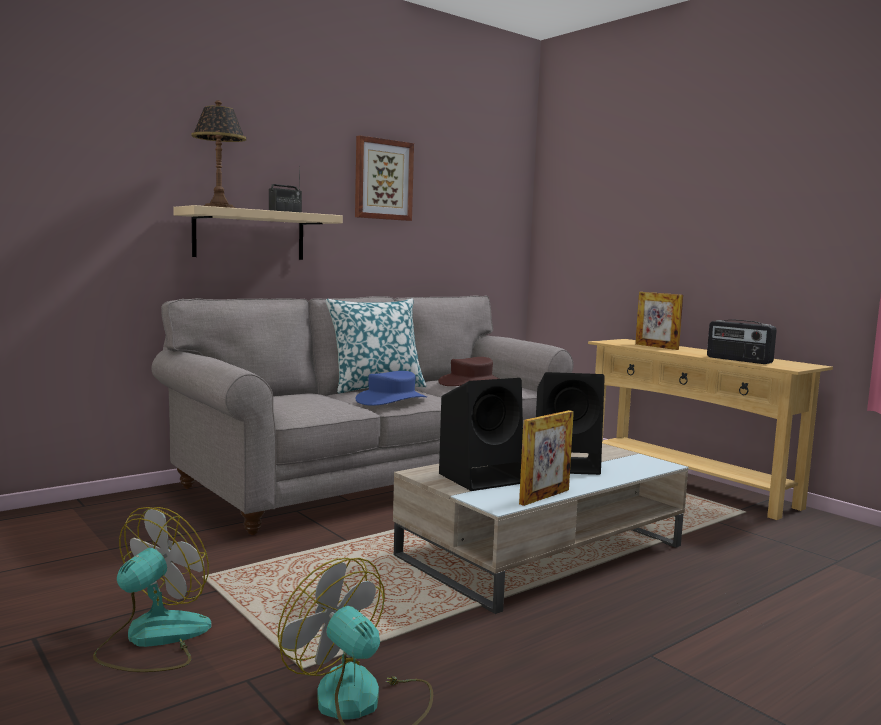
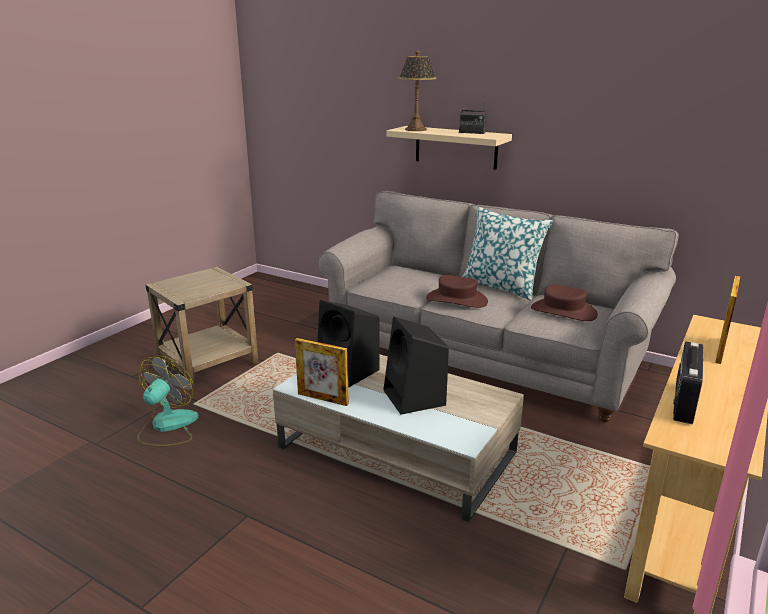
camera: 70 degrees right, 15 degrees up
fan [93,507,211,672] -> beige side table [145,267,258,387]
picture [355,135,414,221] -> none
blue hat [355,371,427,406] -> brown hat [426,275,488,308]

